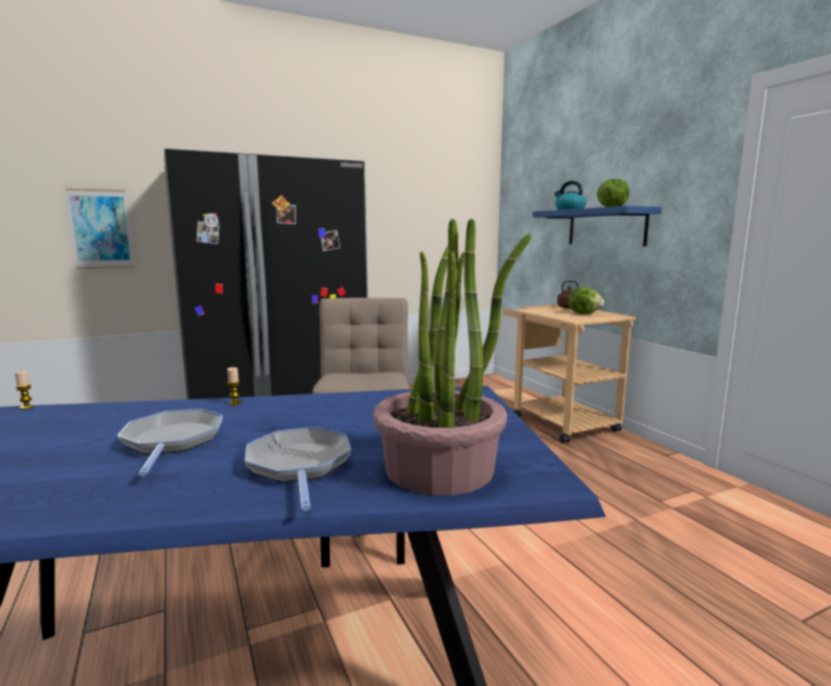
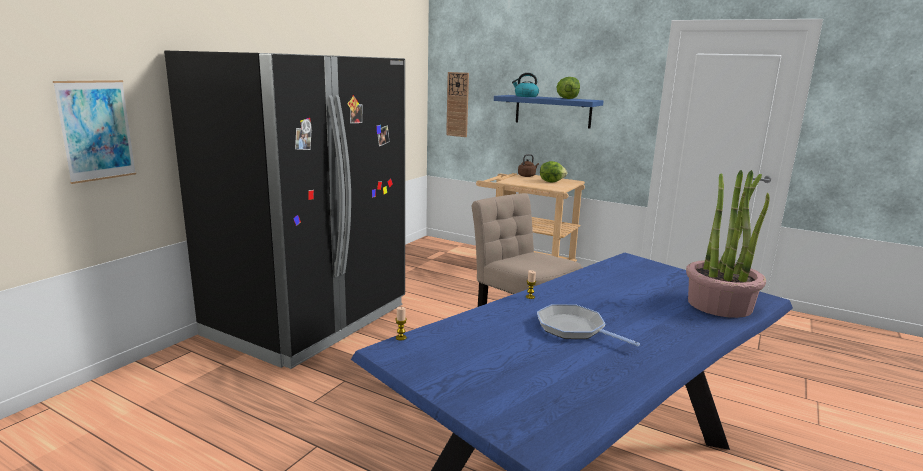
camera: 35 degrees left, 5 degrees up
frying pan [245,427,351,511] -> none
none -> wall clock [446,72,469,137]

